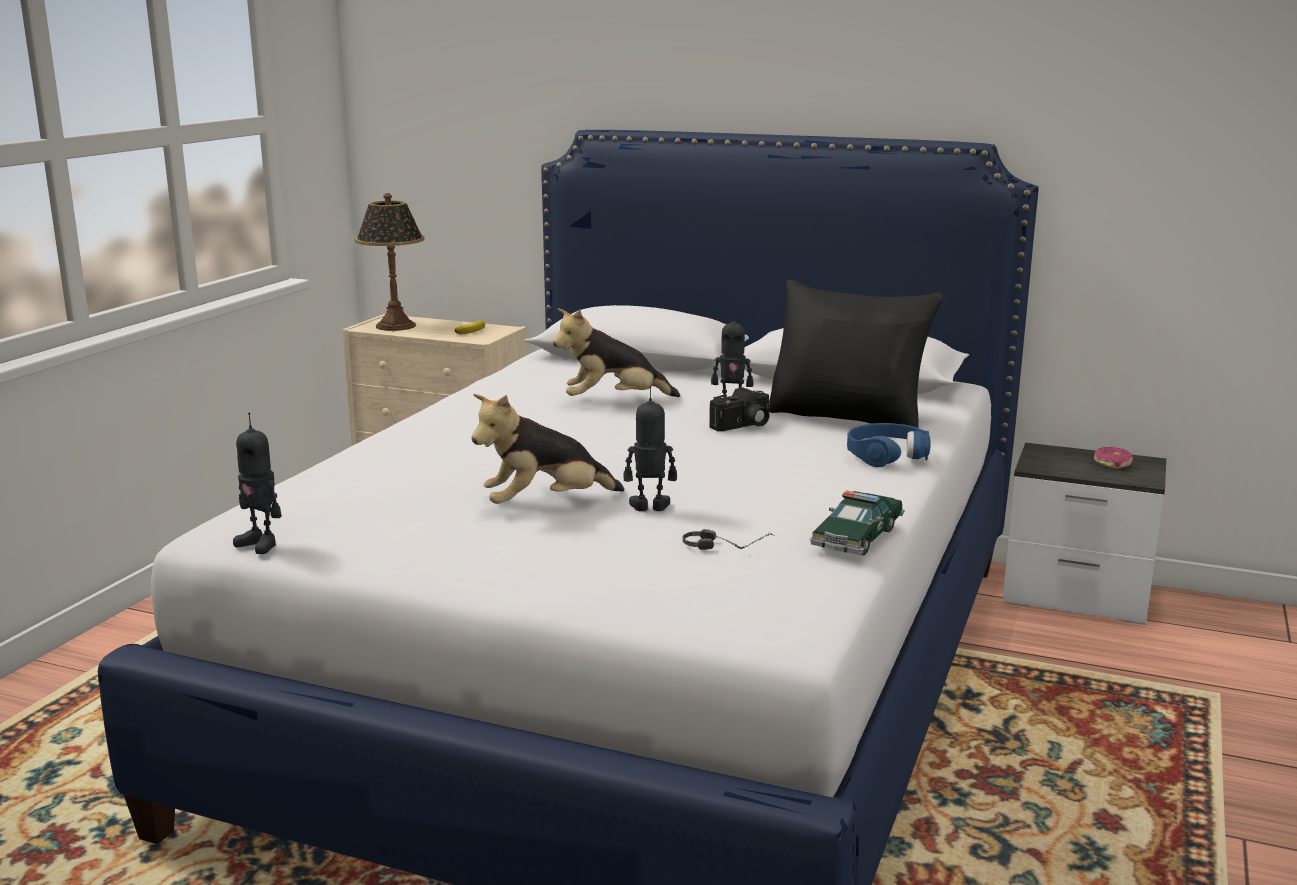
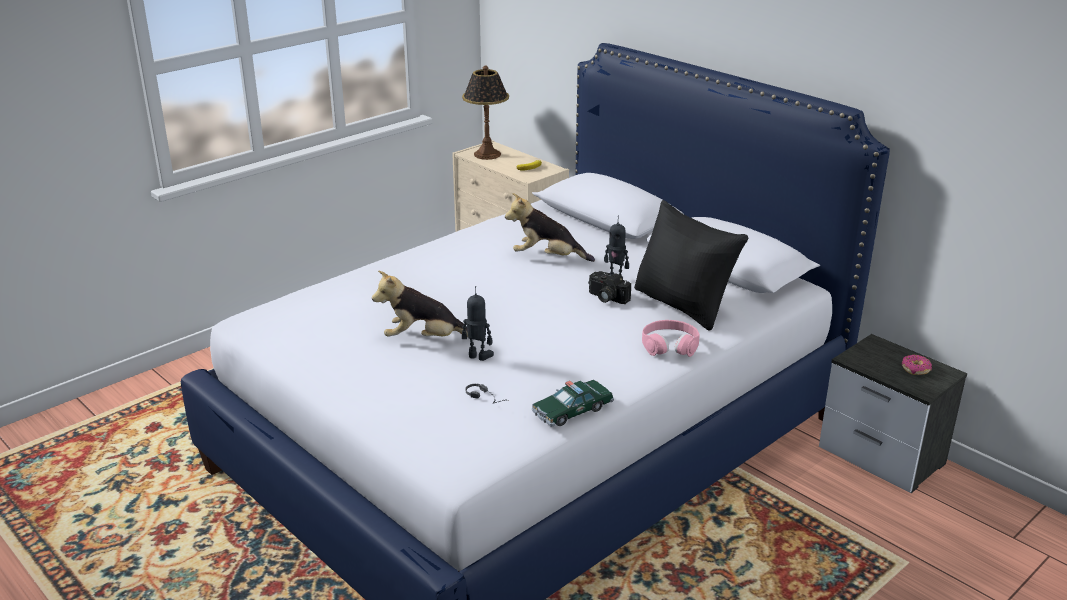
camera: 25 degrees right, 10 degrees up
toy robot [233,412,282,554] -> none
camera [709,387,770,431] -> camera turned 45 degrees clockwise [588,271,631,304]
blue headphones [847,423,931,467] -> pink headphones [642,320,700,357]

